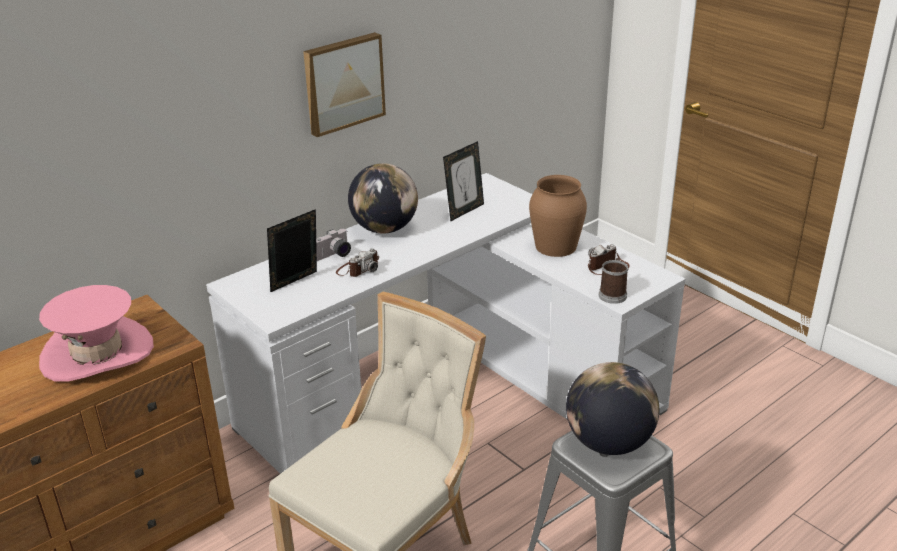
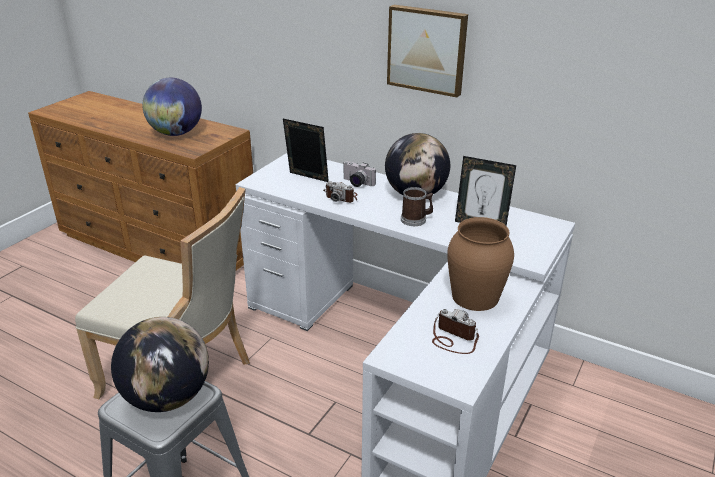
camera: 70 degrees right, 0 degrees up
pink hat [39,285,154,382] -> globe [142,78,202,136]
mug [599,258,629,304] -> mug moved to [401,187,433,226]

